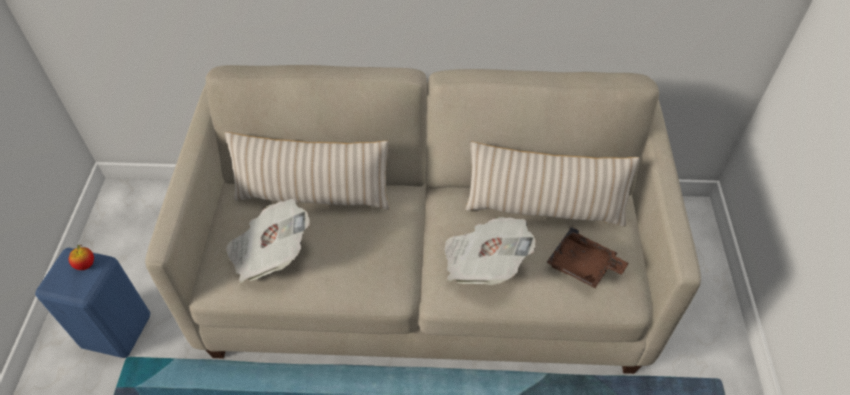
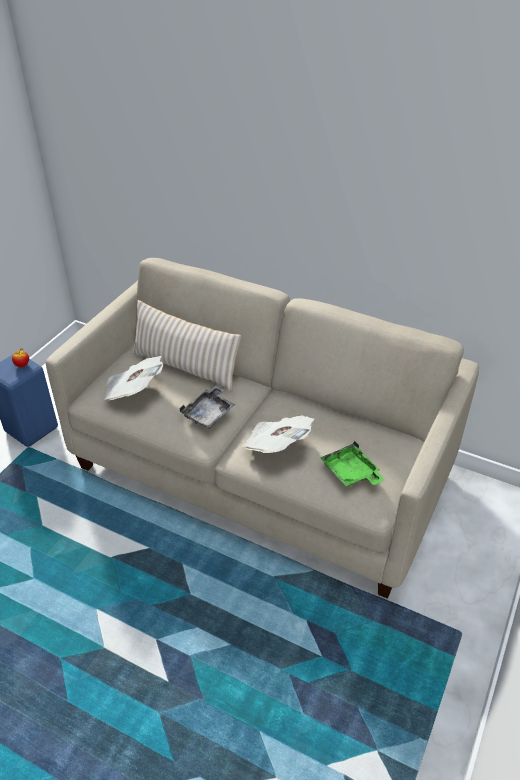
camera: 25 degrees right, 10 degrees down
beige pillow [465,142,640,226] -> none
brown tray [546,227,629,288] -> green tray [321,441,385,486]
none -> grey tray [179,385,235,429]

